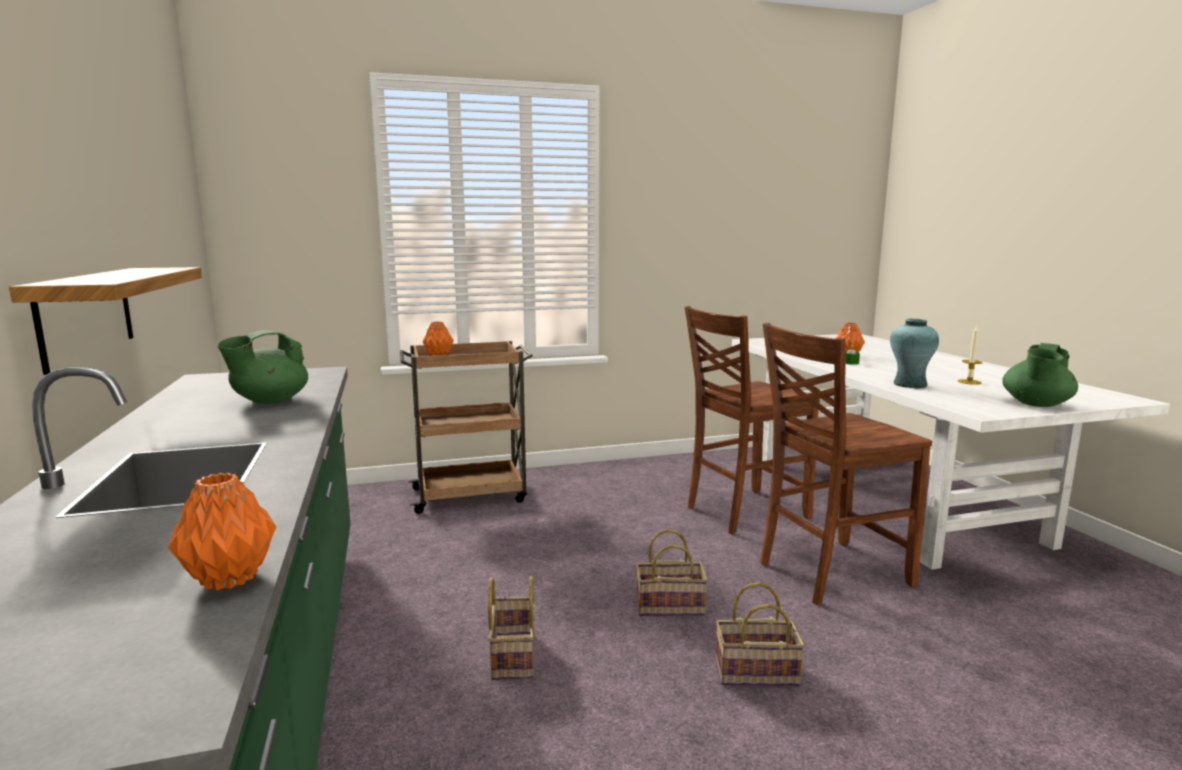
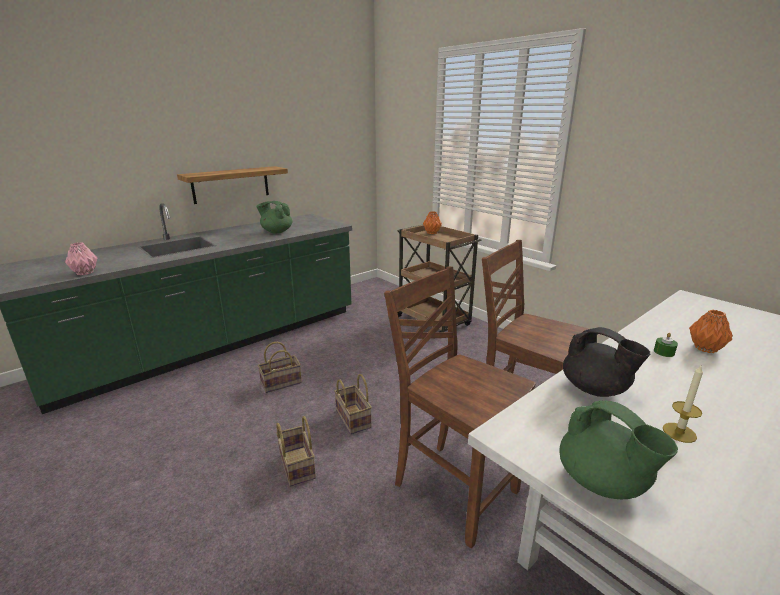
camera: 65 degrees right, 10 degrees up
orange vase [168,473,276,590] -> pink vase [65,242,97,275]
turquoise vase [890,319,939,388] -> black teapot [563,327,650,397]
green teapot [1002,343,1078,407] -> green teapot turned 135 degrees counterclockwise [560,400,678,499]

